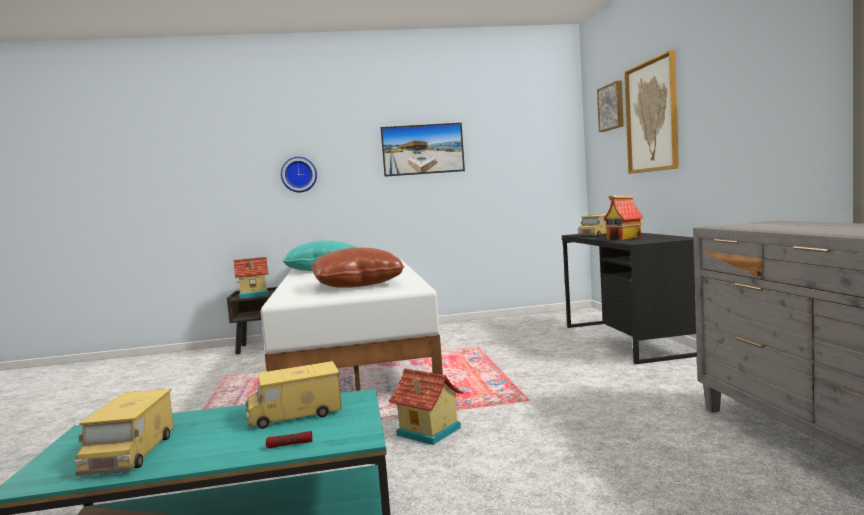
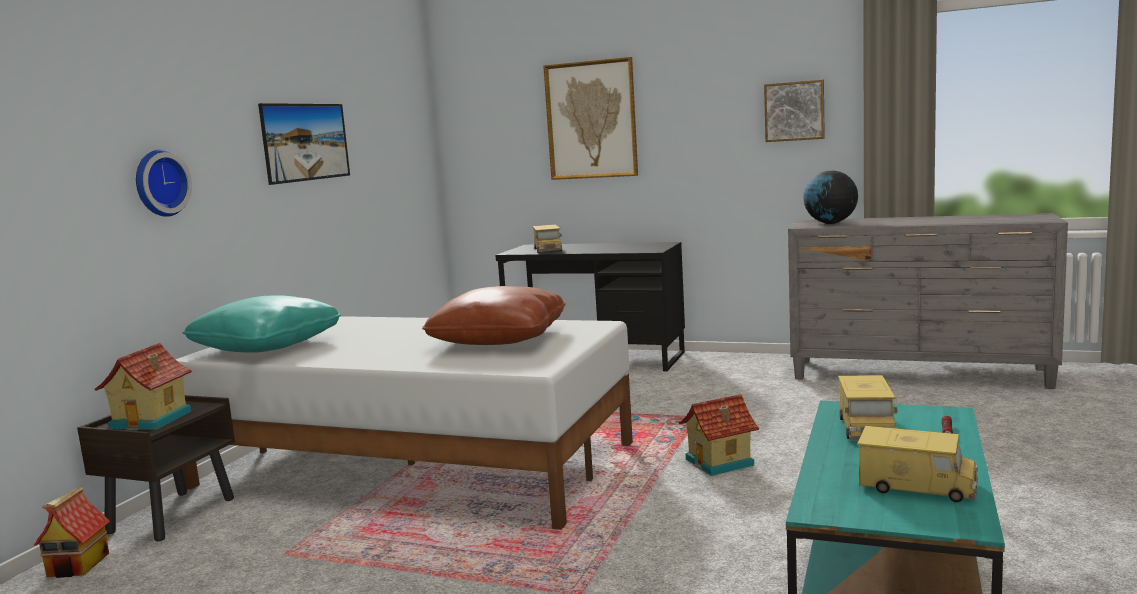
camera: 60 degrees left, 5 degrees up
picture [597,80,624,132] -> picture moved to [764,80,825,142]
toy house [603,195,644,240] -> toy house moved to [33,486,110,578]
none -> globe [804,171,858,224]

